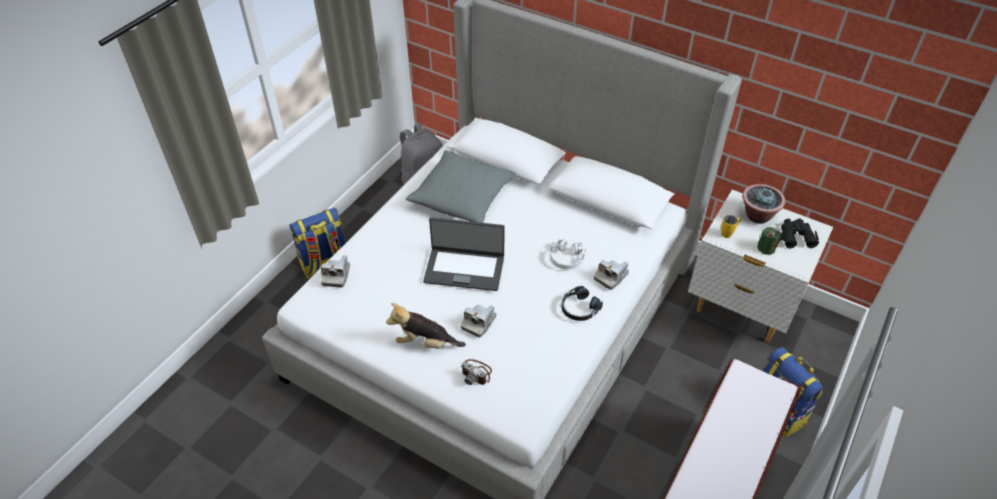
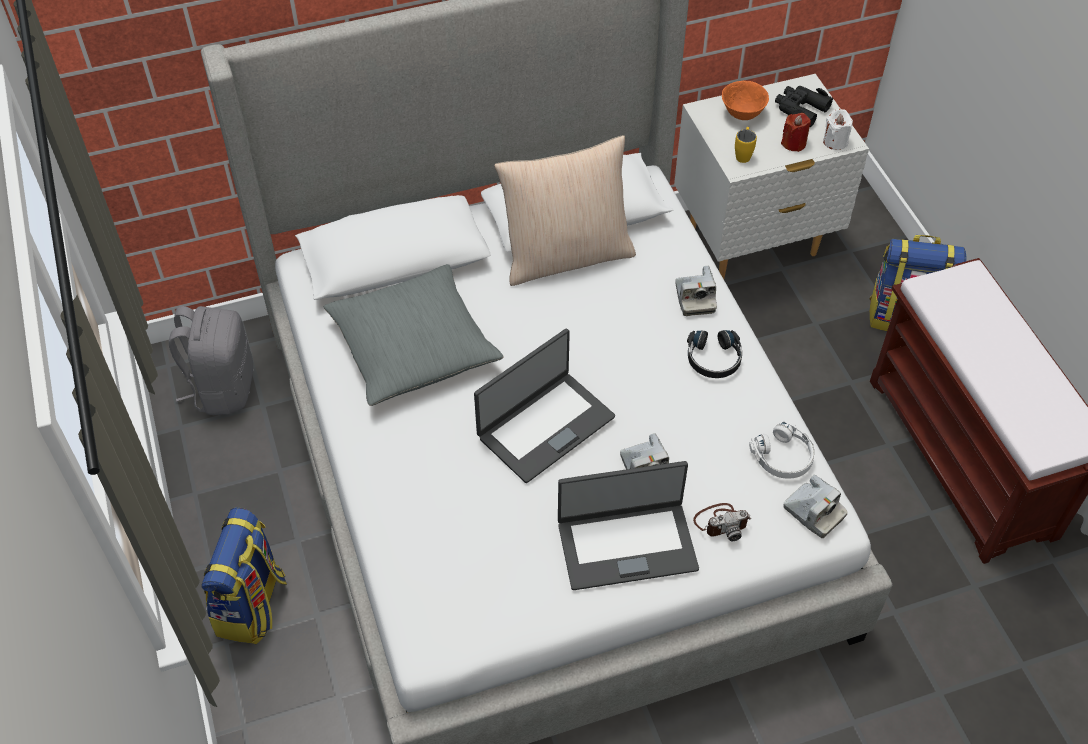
camera: 50 degrees left, 5 degrees up
camera [321,255,350,288] -> camera moved to [783,474,847,538]
plush toy [386,303,466,348] -> laptop [558,461,699,590]
white headphones [550,238,586,269] -> white headphones moved to [749,421,815,479]
potted plant [742,184,785,224] -> orange bowl [722,81,769,120]
green candle [757,227,781,255] -> red candle [781,113,811,152]
none -> beige pillow [494,135,636,286]
none -> white candle [823,109,853,150]

